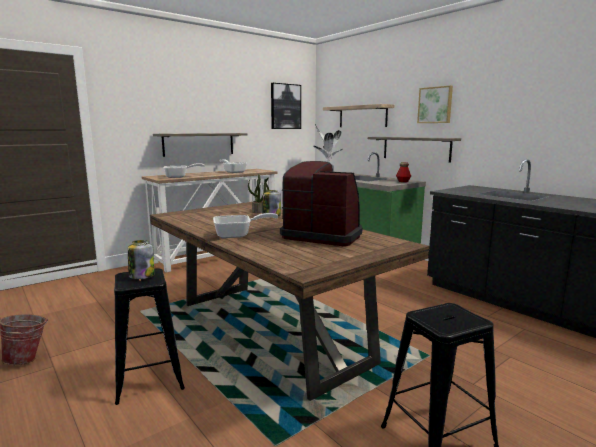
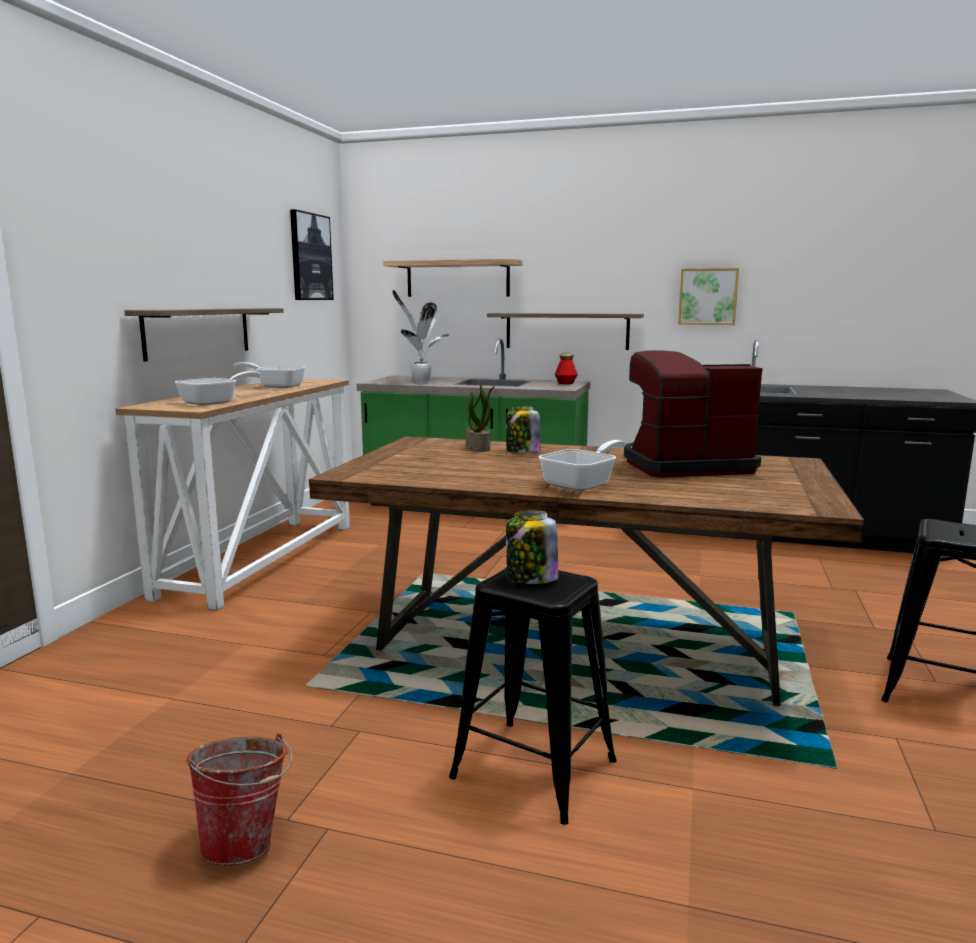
camera: 35 degrees left, 0 degrees up
picture [417,86,453,123] -> picture moved to [678,268,739,325]

